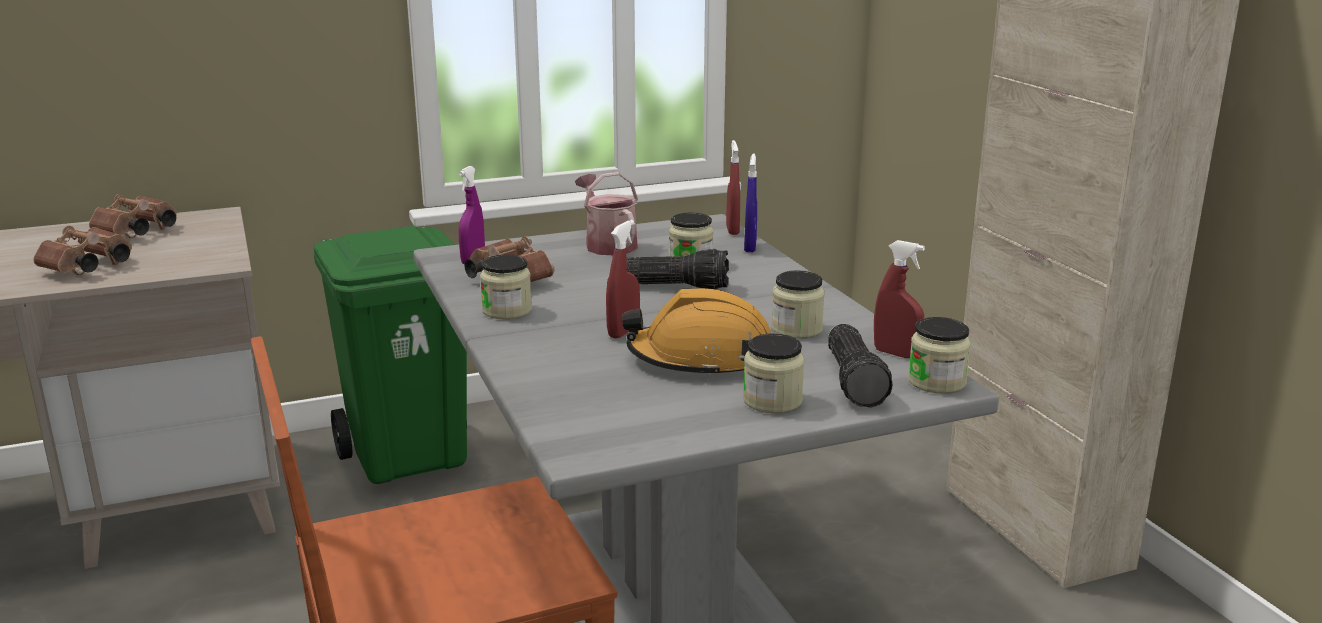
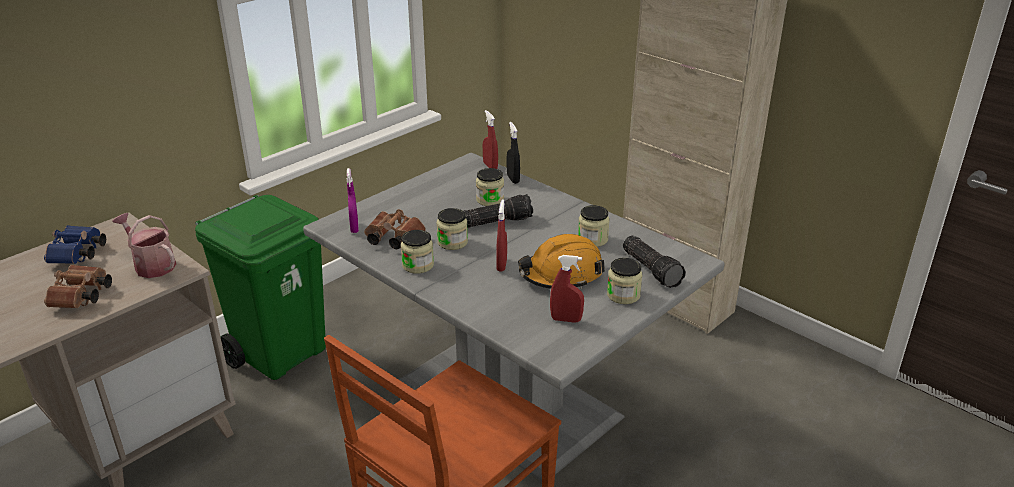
camera: 25 degrees left, 10 degrees up
brown binoculars [89,194,177,238] -> blue binoculars [44,225,106,264]
watering can [575,172,638,255] -> watering can moved to [113,213,176,278]
blue spray bottle [744,153,757,252] -> black spray bottle [507,122,520,184]
red spray bottle [874,240,925,358] -> red spray bottle moved to [550,255,584,323]
jar [908,317,971,394] -> jar moved to [437,208,468,250]

